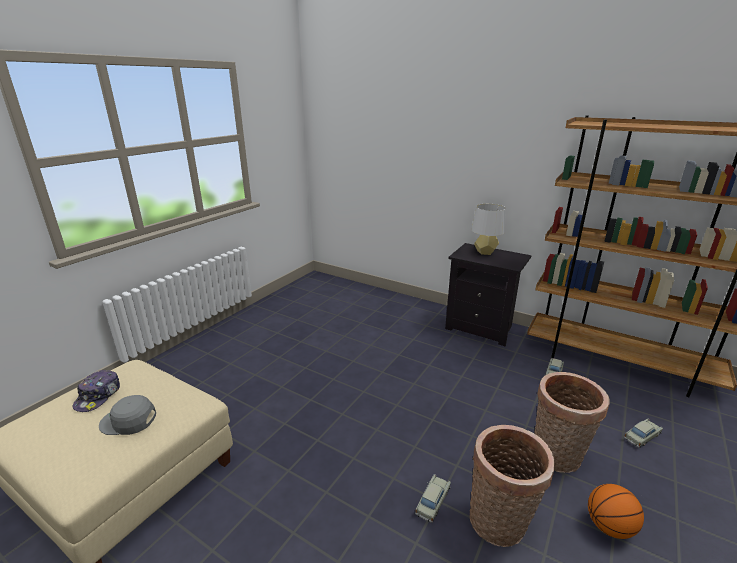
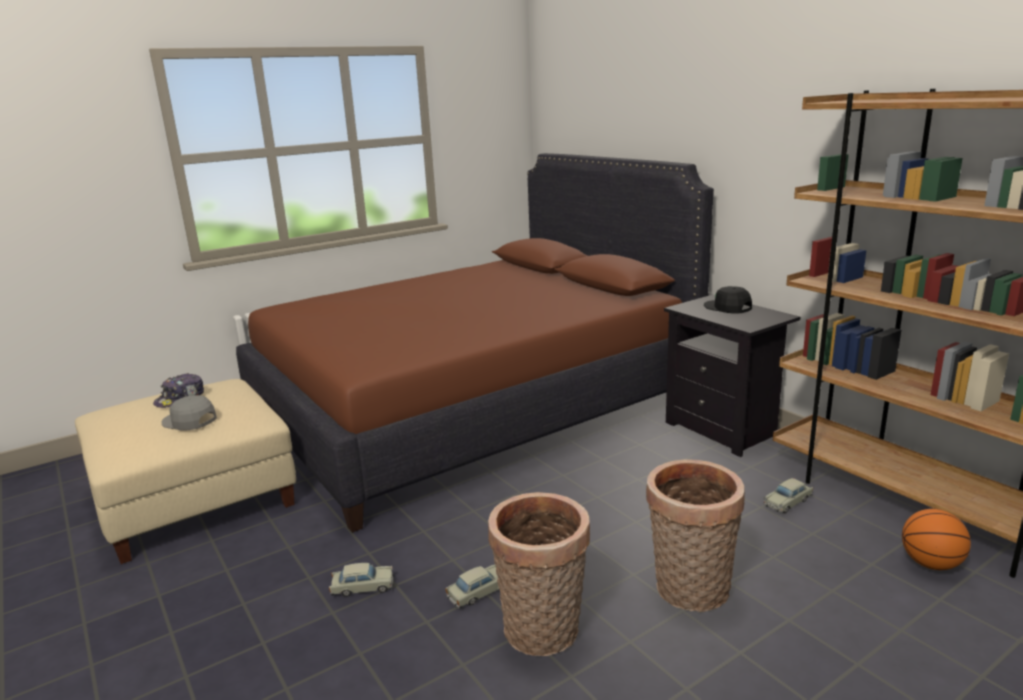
camera: 25 degrees right, 5 degrees down
grey table lamp [472,204,506,255] -> black cap [704,286,752,313]
basketball [588,484,644,539] -> basketball moved to [902,509,971,570]
beige toy car [624,418,663,448] -> beige toy car moved to [329,563,394,597]
none -> brown bed [236,153,714,533]

